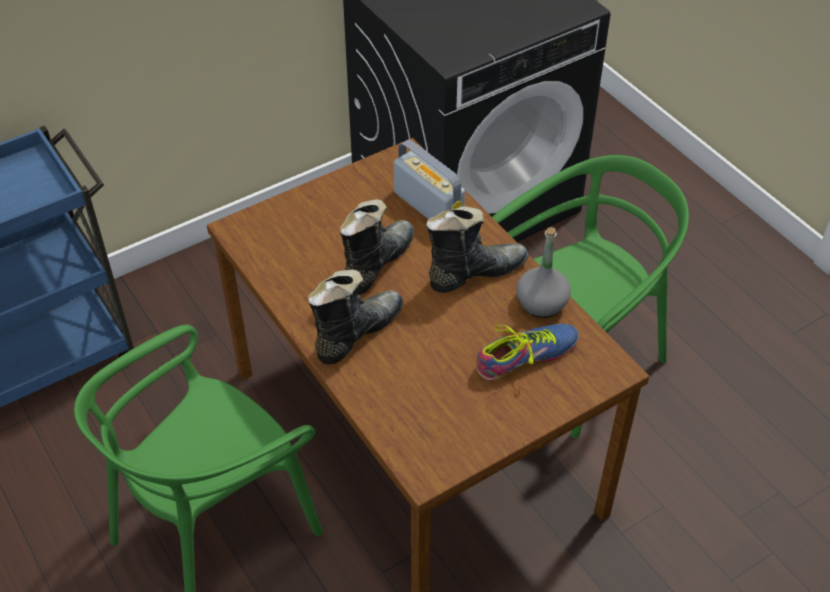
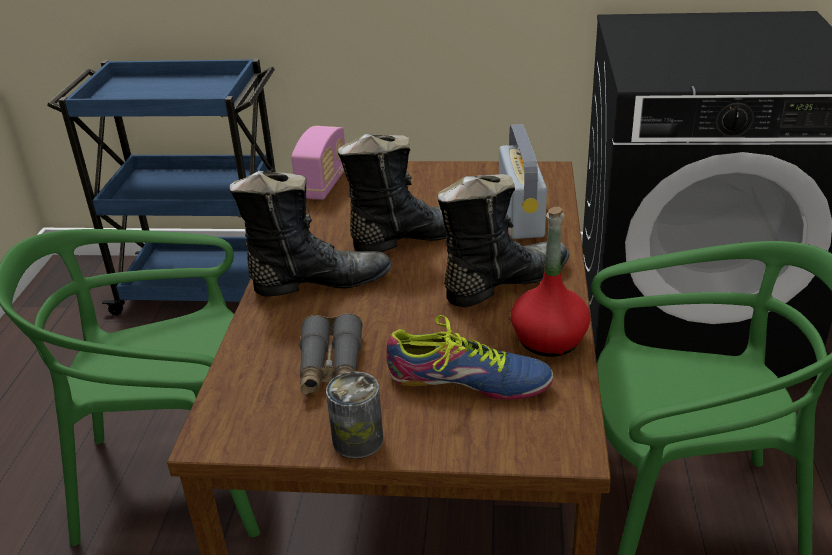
camera: 40 degrees right, 15 degrees down
black boot [426,206,529,293] -> black boot turned 45 degrees counterclockwise [437,174,569,307]
grey bottle [516,227,571,318] -> red bottle [511,207,591,357]
none -> radio [291,126,345,200]
none -> grey binoculars [300,313,363,395]
none -> can [326,372,383,459]

